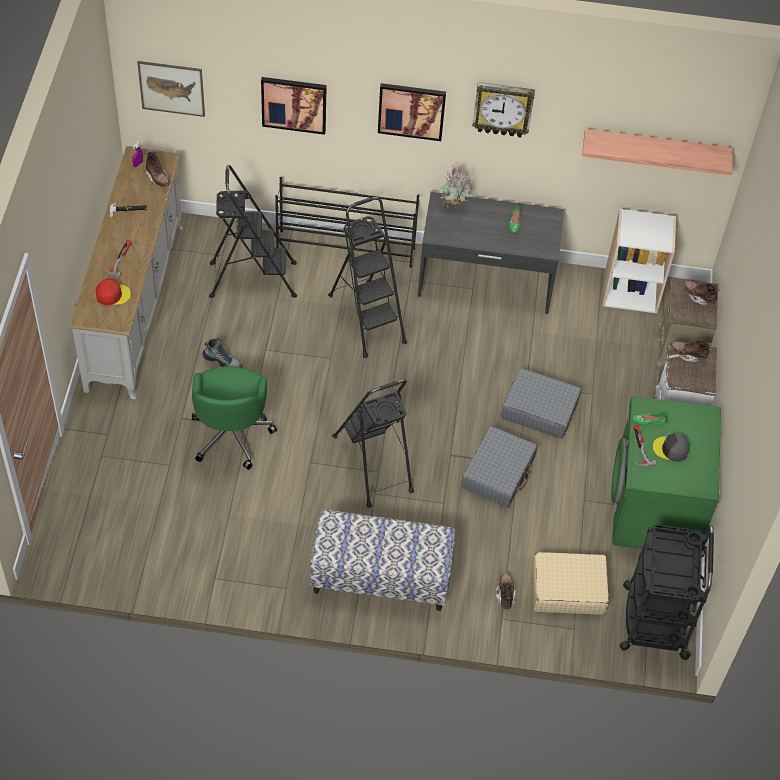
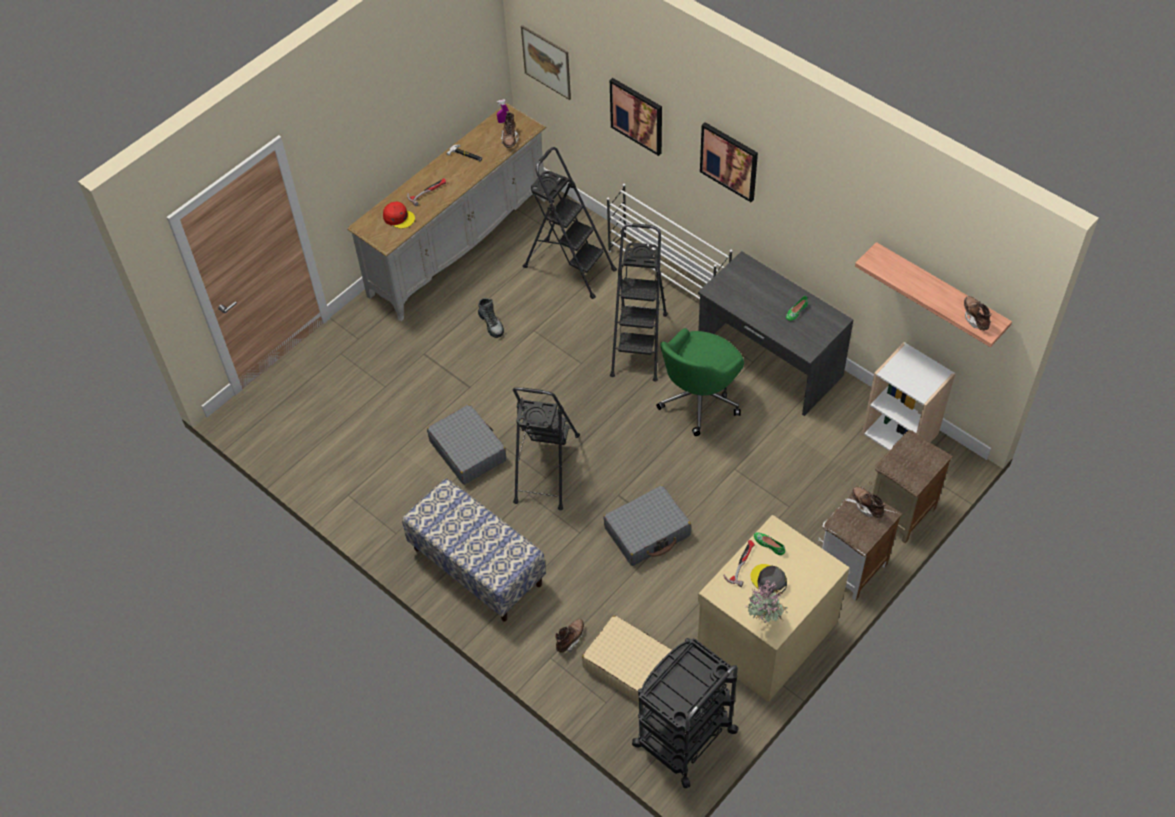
camera: 40 degrees right, 0 degrees up
green office chair [192,366,277,470] -> green office chair moved to [656,328,744,436]
black shoe rack [275,177,419,268] -> white shoe rack [607,184,732,299]
potted plant [440,164,474,208] -> potted plant moved to [745,579,788,623]
wall clock [473,82,535,137] -> none
grey suitcase [501,368,581,439] -> grey suitcase moved to [427,404,506,485]
green washing machine [611,396,721,549] -> beige washing machine [697,515,850,702]
brown boot [683,281,720,306] -> brown boot moved to [964,296,992,331]

